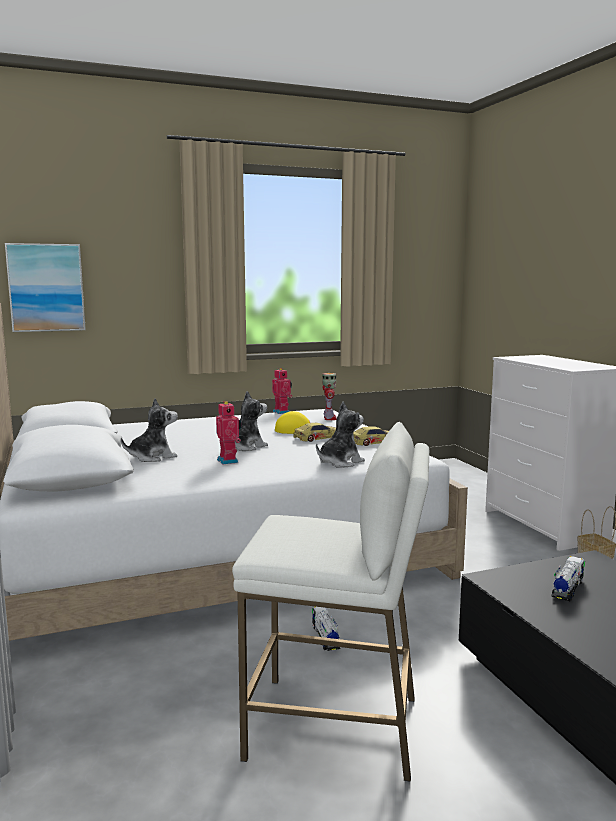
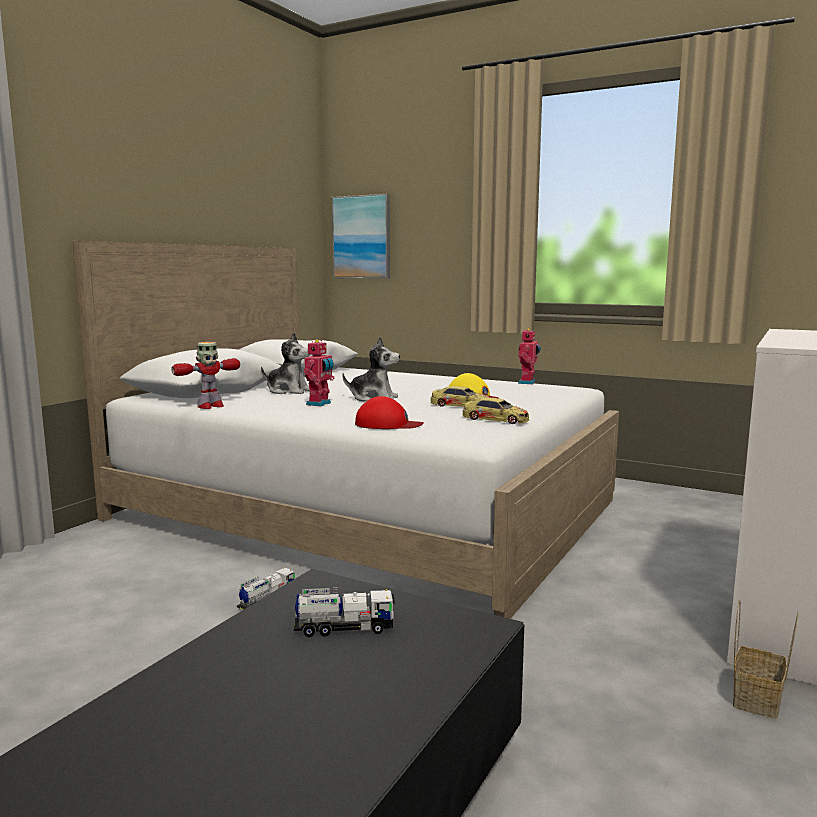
camera: 50 degrees right, 0 degrees up
white stool [232,422,429,782] -> none
plush toy [316,402,365,468] -> red cap [355,396,424,429]
toy robot [322,373,337,420] -> toy robot moved to [171,342,240,409]

